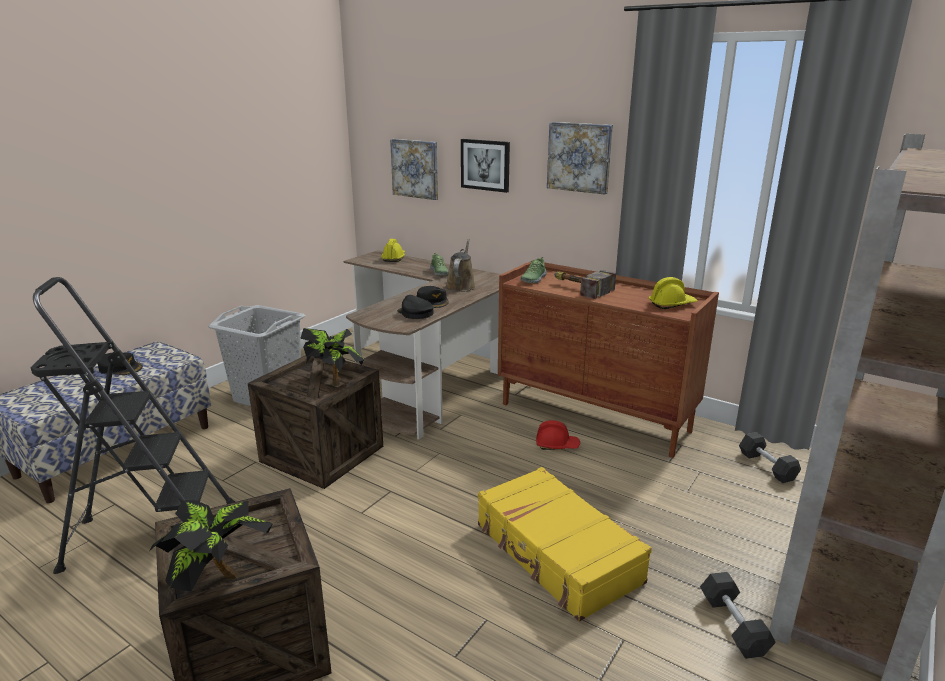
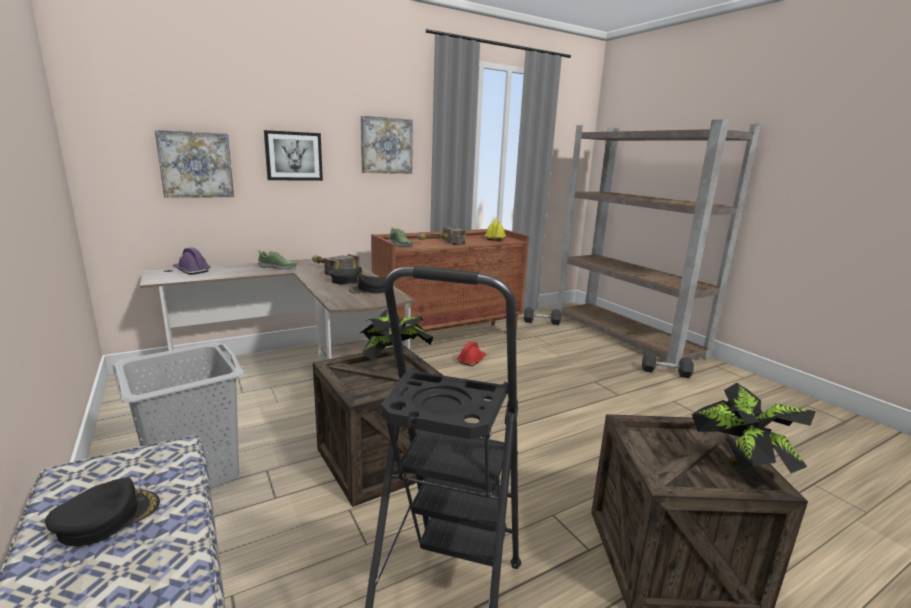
camera: 65 degrees left, 5 degrees down
yellow hard hat [381,239,405,262] -> purple hard hat [172,247,211,275]
brown watering can [445,239,476,292] -> hammer [312,254,360,276]
yellow suitcase [478,467,652,622] -> none

